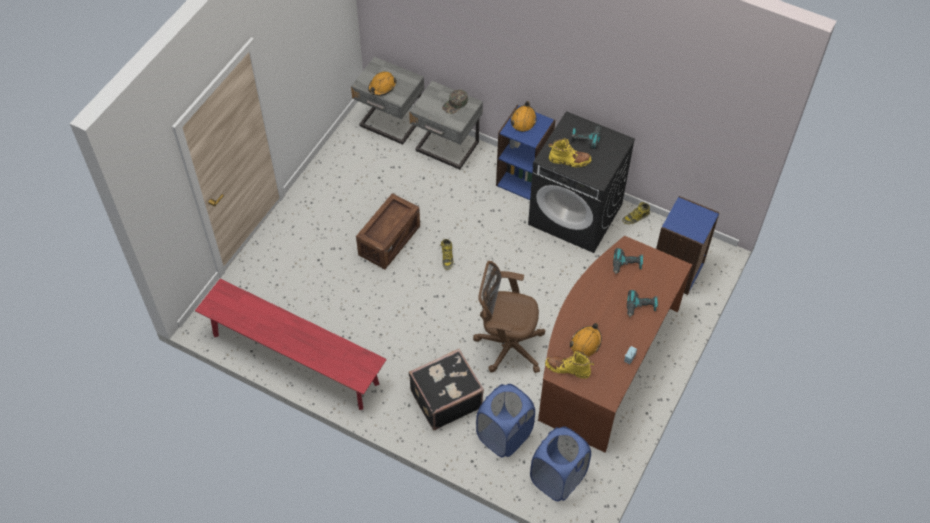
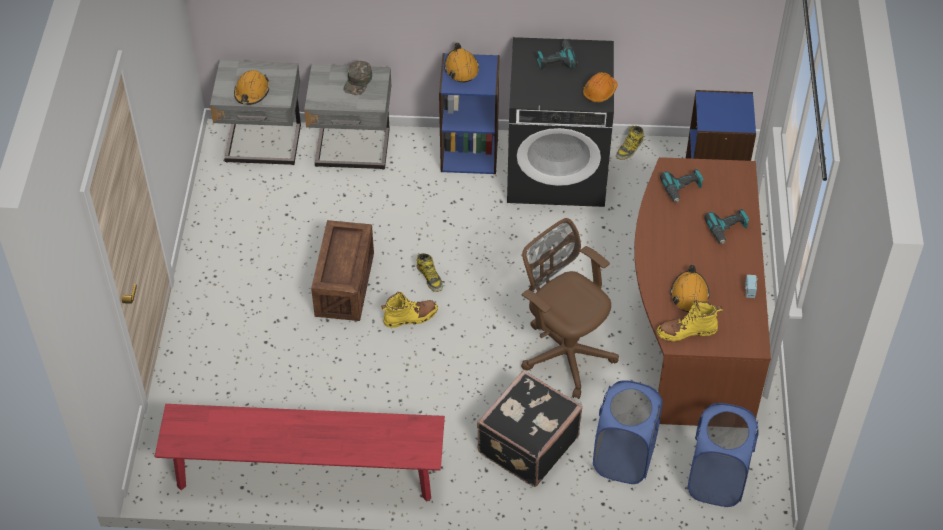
camera: 25 degrees left, 5 degrees down
brown office chair [473,261,545,373] -> brown office chair turned 60 degrees clockwise [521,218,619,399]
yellow boot [549,138,592,167] -> yellow boot moved to [381,292,438,328]
none -> orange hard hat [583,72,618,103]

